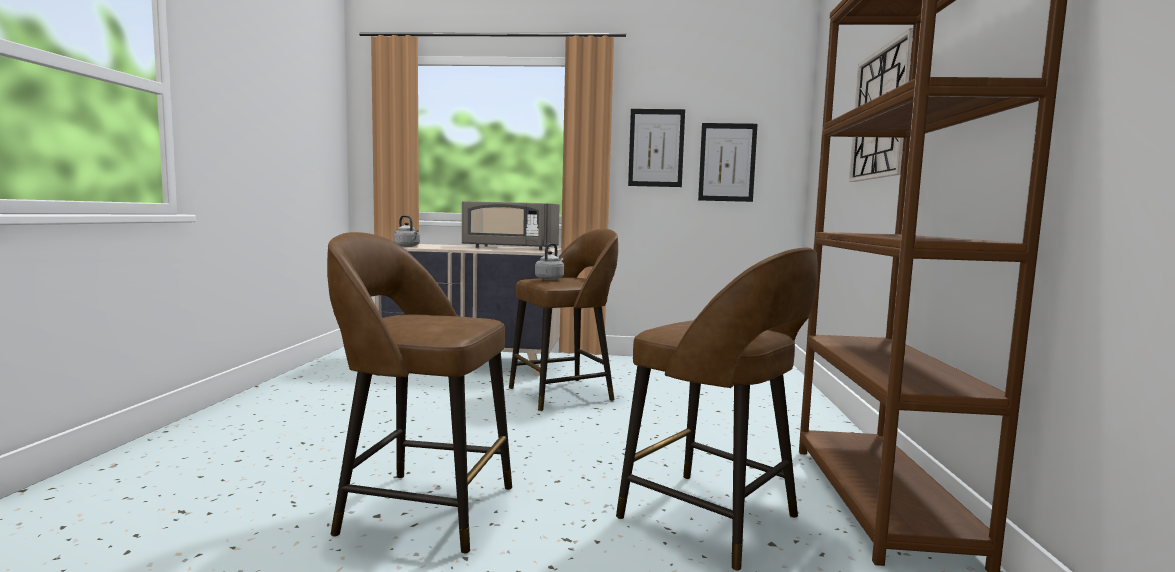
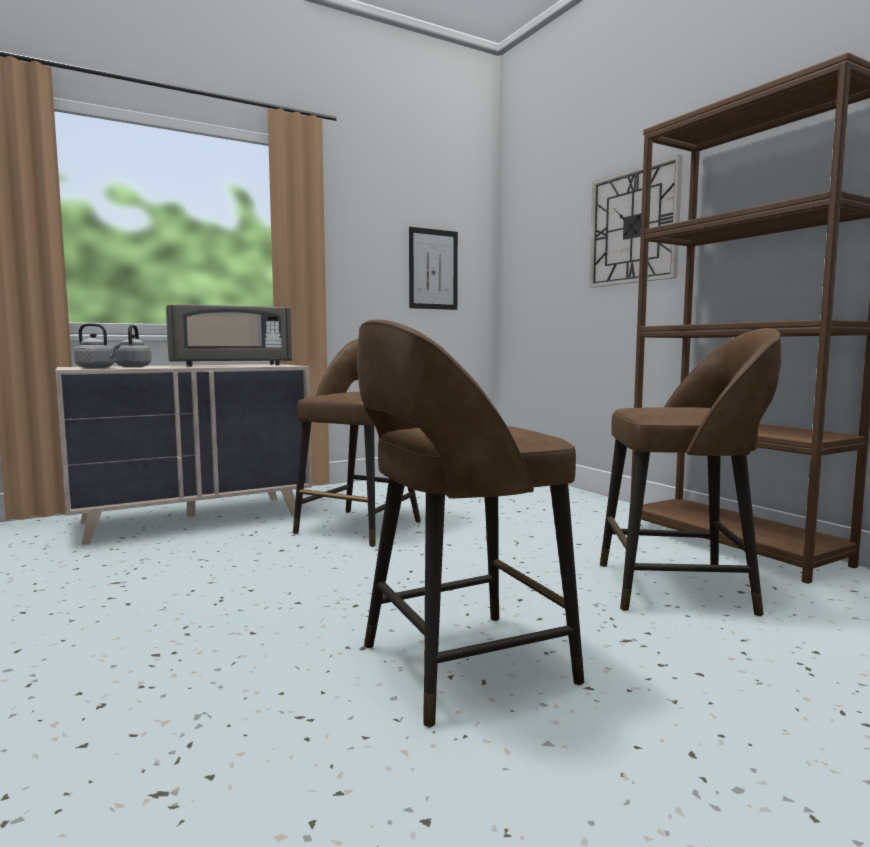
camera: 35 degrees left, 0 degrees up
grey kettle [535,243,564,280] -> grey kettle moved to [115,325,152,367]
picture [628,109,685,187] -> none

